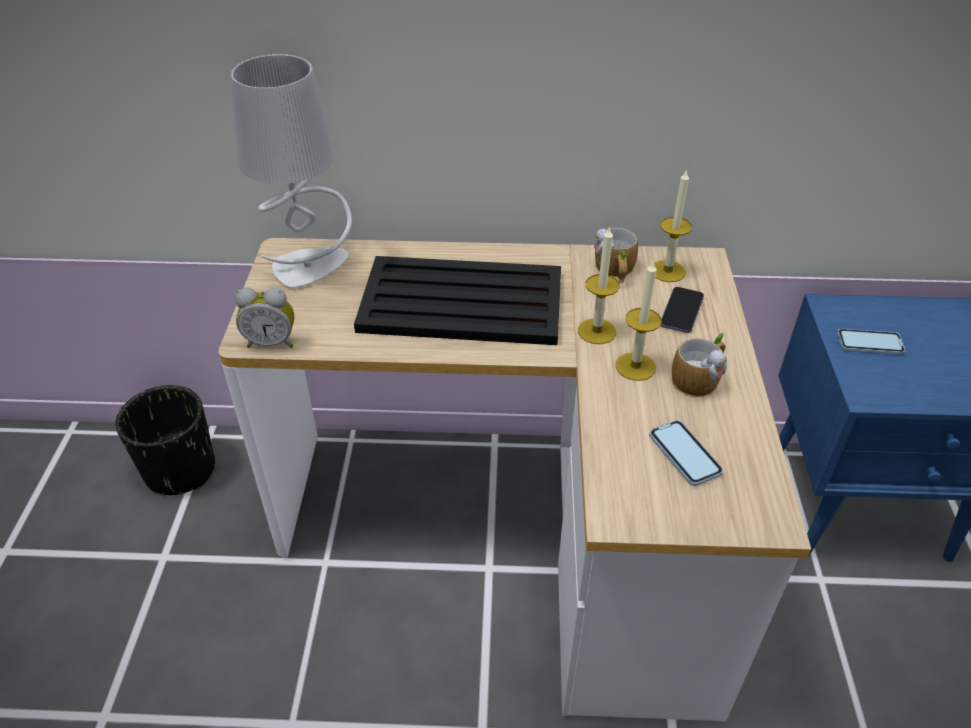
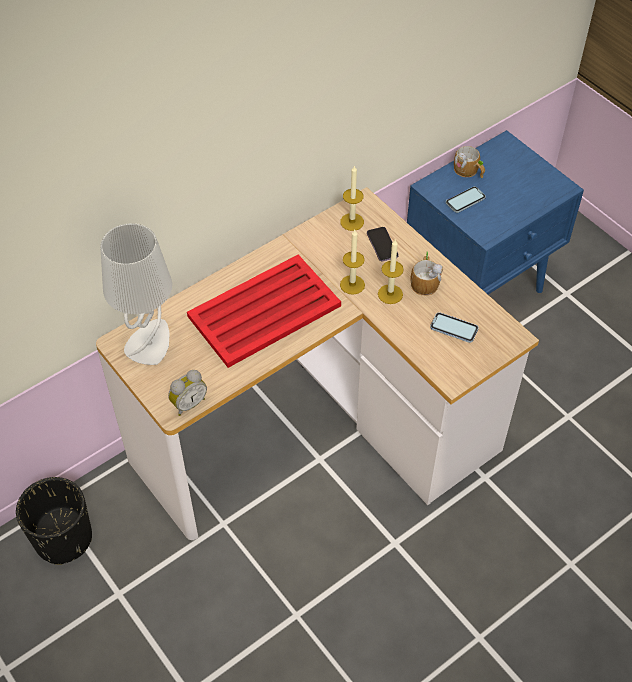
camera: 40 degrees left, 10 degrees up
black tray [354,256,561,345] -> red tray [187,255,341,368]
mug [594,228,638,283] -> mug moved to [454,146,485,178]

